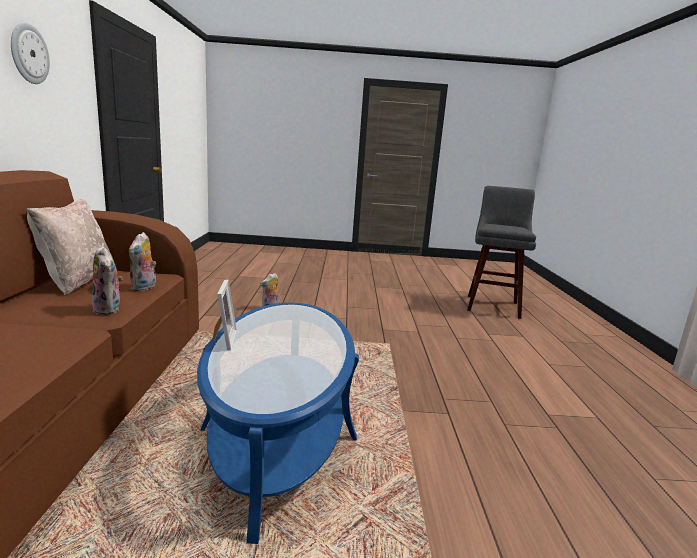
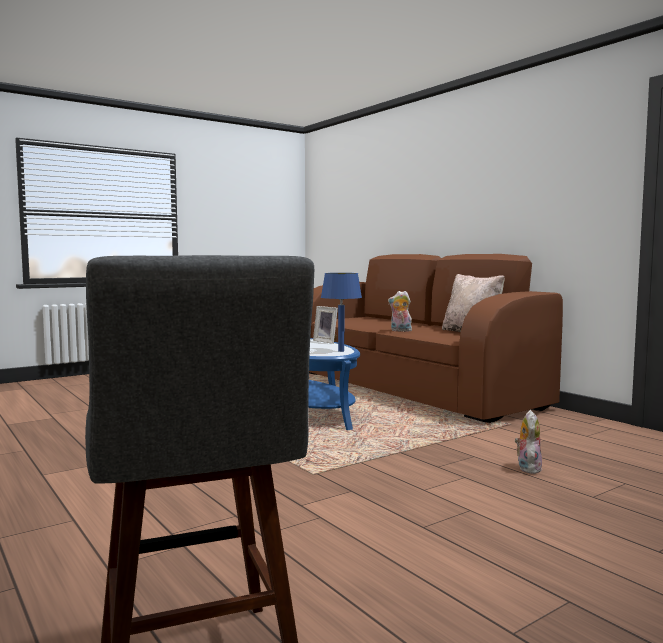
camera: 145 degrees right, 10 degrees down
wall clock [11,23,50,84] -> none
plush toy [129,232,156,292] -> none
none -> blue table lamp [321,273,362,352]

